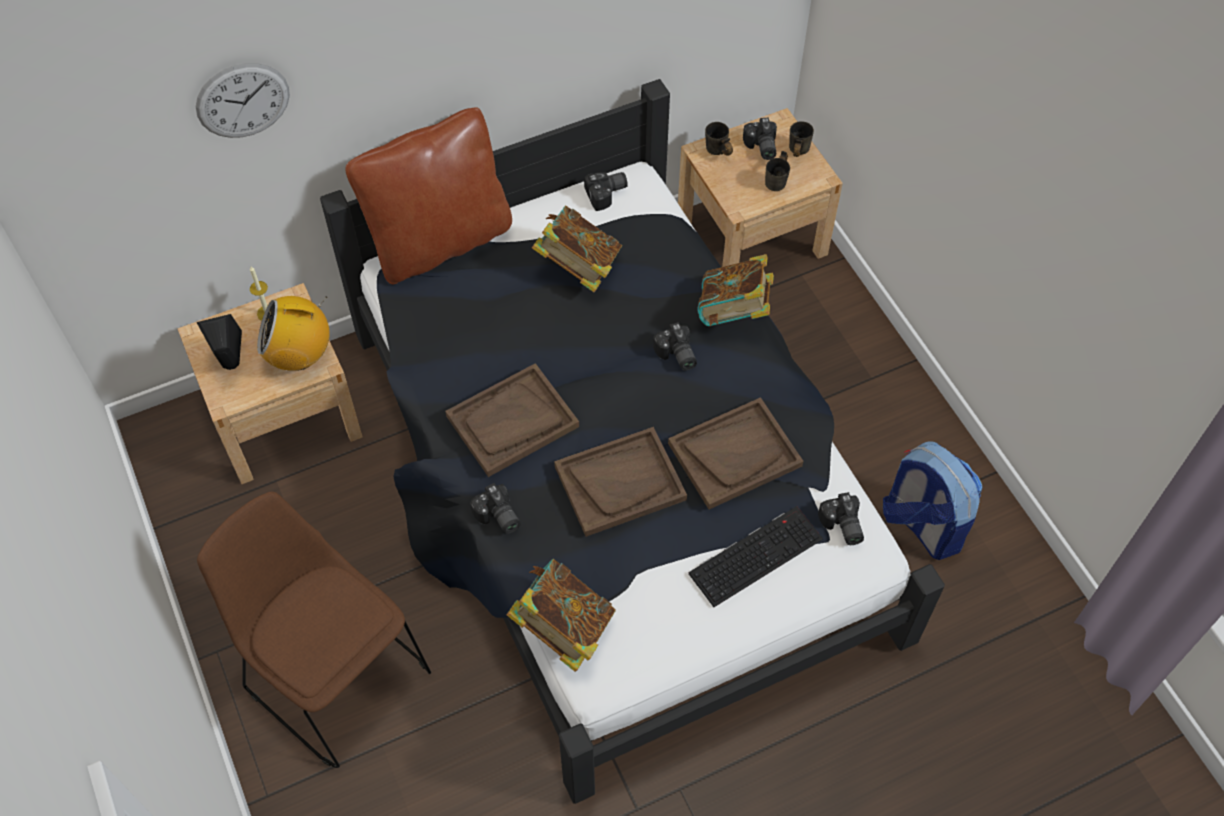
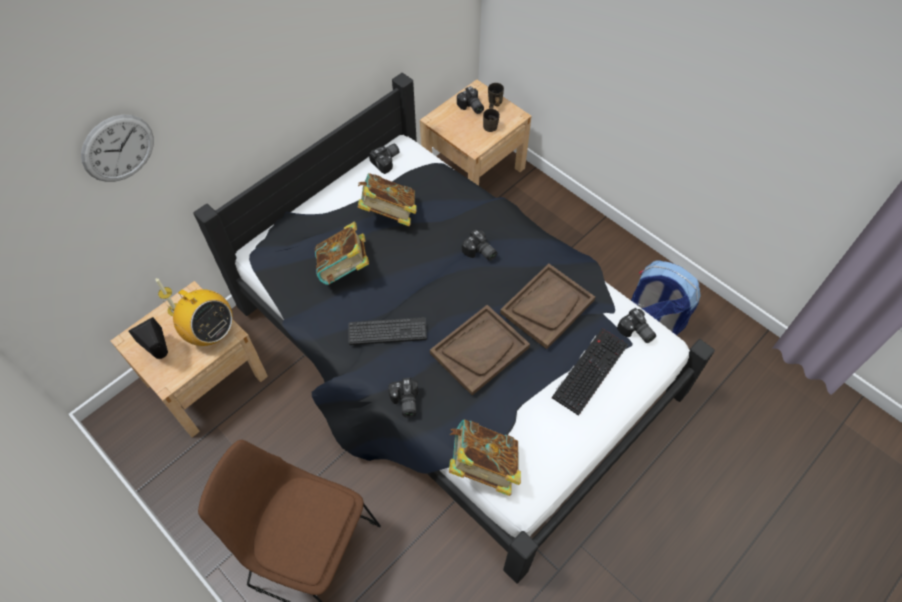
camera: 20 degrees left, 0 degrees up
radio [257,296,330,371] -> radio turned 120 degrees counterclockwise [163,289,233,346]
brown pillow [345,107,512,284] -> none
brown tray [445,363,579,477] -> keyboard [349,317,427,345]
camera [470,483,520,534] -> camera turned 45 degrees clockwise [388,378,418,418]
book [698,254,774,326] -> book moved to [315,222,369,285]
grey mug [705,122,733,156] -> none

